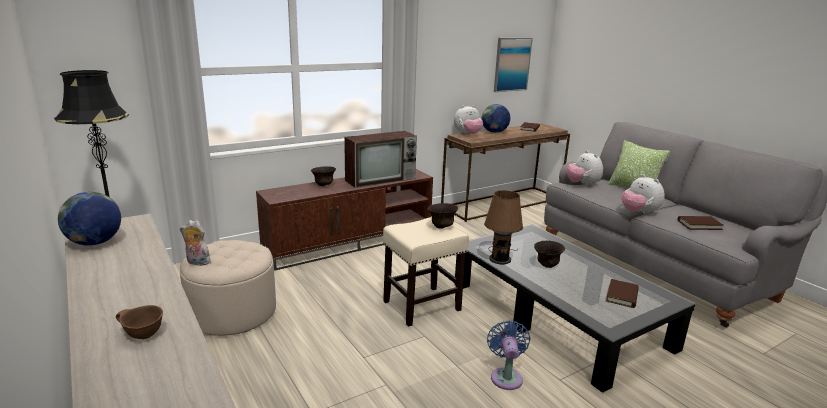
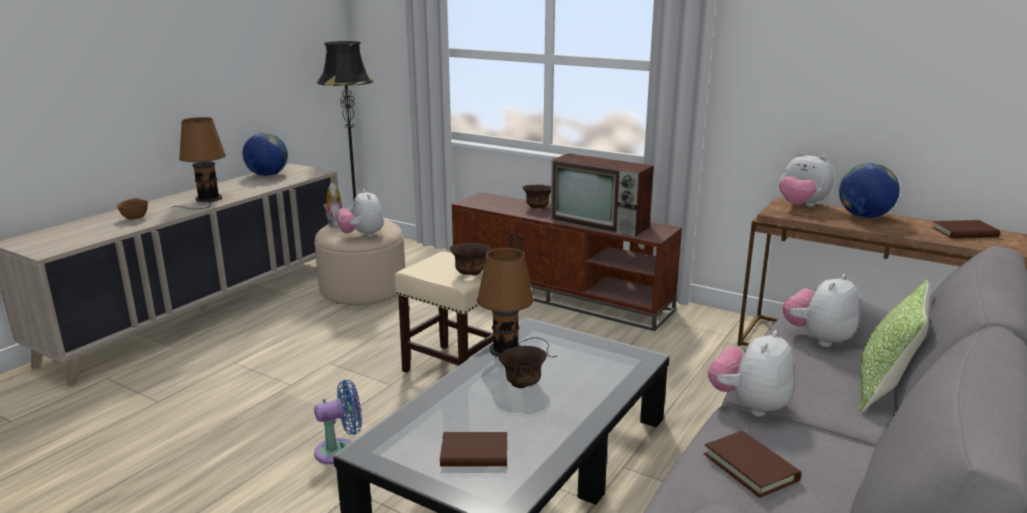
camera: 65 degrees right, 0 degrees up
picture [494,38,533,92] -> none
none -> brown table lamp [171,117,226,209]
none -> plush toy [337,189,384,238]

